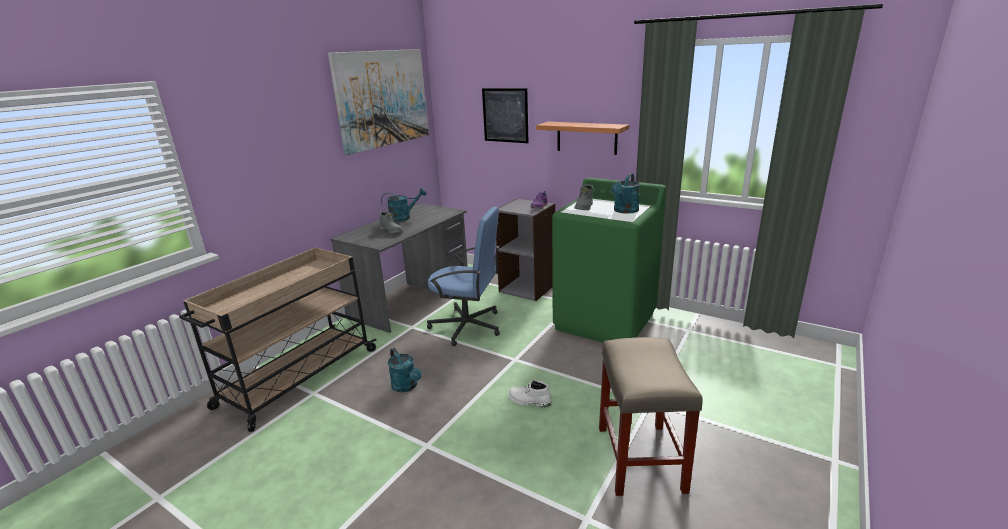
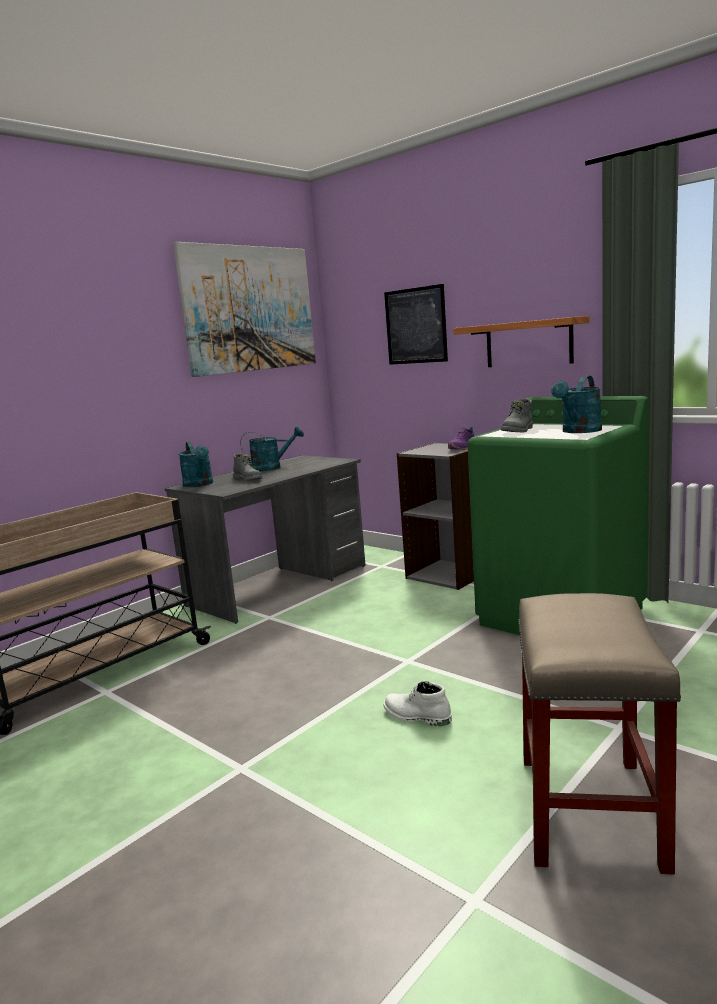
camera: 10 degrees right, 10 degrees down
turquoise watering can [388,348,422,392] -> turquoise watering can moved to [179,441,213,487]
blue office chair [427,207,500,346] -> none

